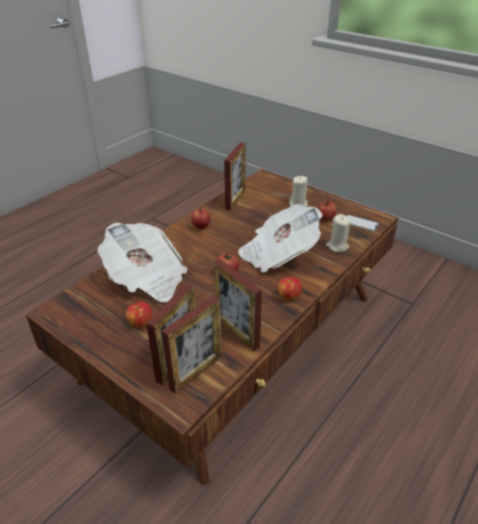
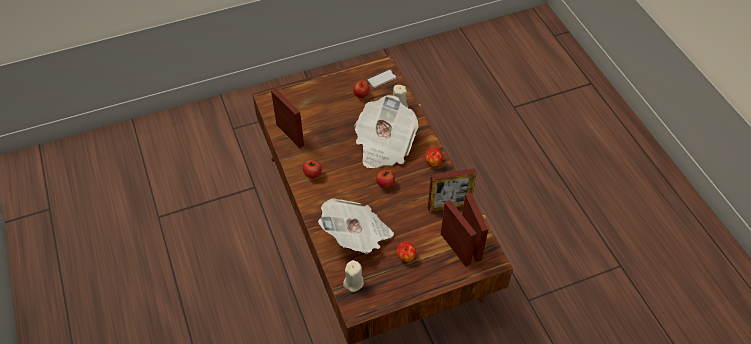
camera: 60 degrees left, 15 degrees up
beige candle [289,176,308,207] -> beige candle moved to [343,260,364,292]

